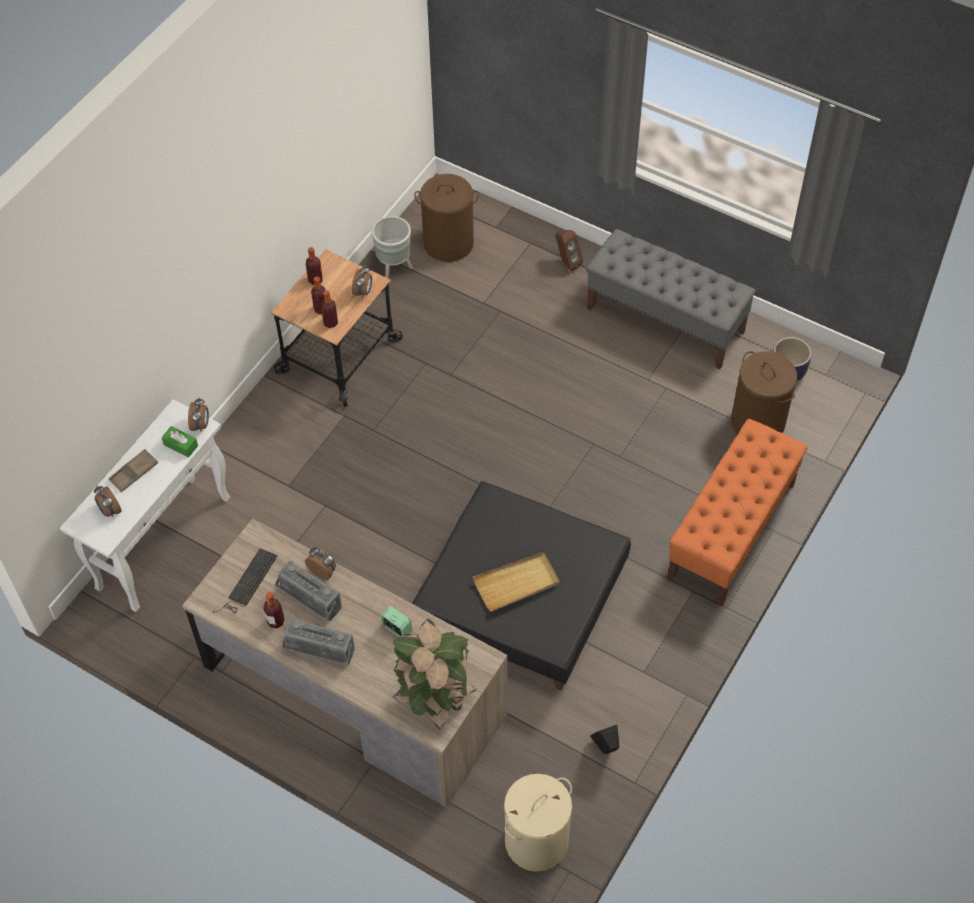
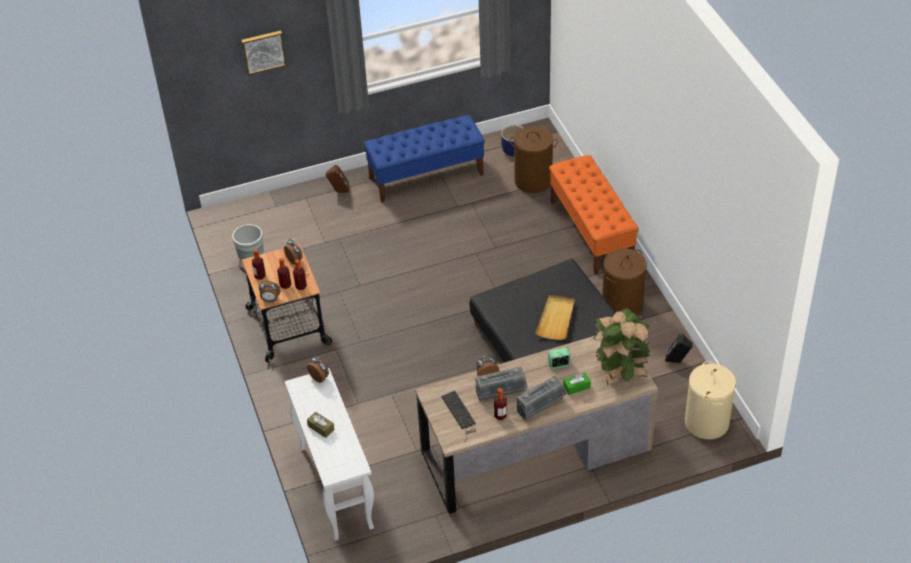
camera: 50 degrees left, 10 degrees down
alarm clock [94,486,122,517] -> alarm clock moved to [259,281,280,302]
brown tray [108,449,158,492] -> brown tissue box [307,412,335,438]
green tissue box [162,426,198,457] -> green tissue box moved to [563,372,591,395]
brown laundry basket [414,174,479,262] -> brown laundry basket moved to [602,249,647,315]
grey bench [586,229,756,370] -> blue bench [364,115,485,203]
none -> picture [241,31,287,75]

